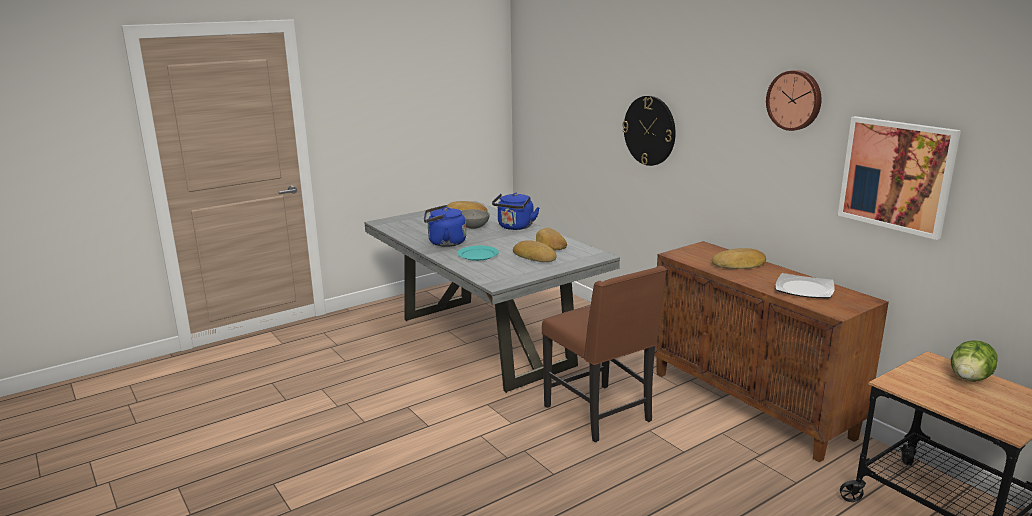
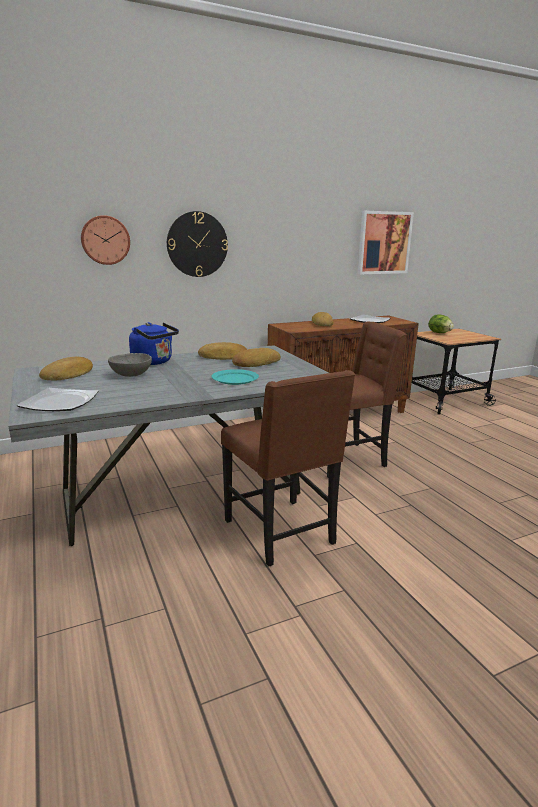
camera: 80 degrees left, 0 degrees up
blue kettle [424,205,466,247] -> none
wall clock [766,70,821,131] -> wall clock moved to [81,215,130,265]
none -> plate [17,388,99,411]
none -> brown chair [221,370,355,567]

